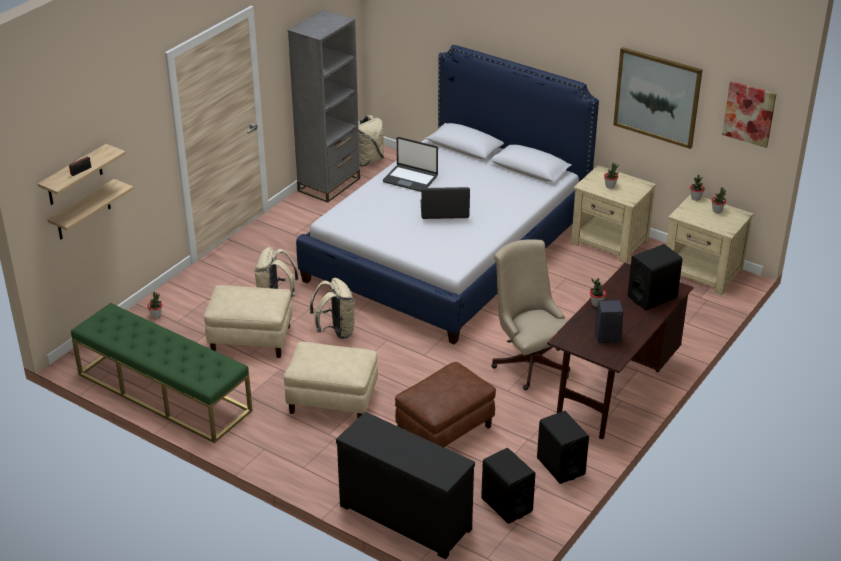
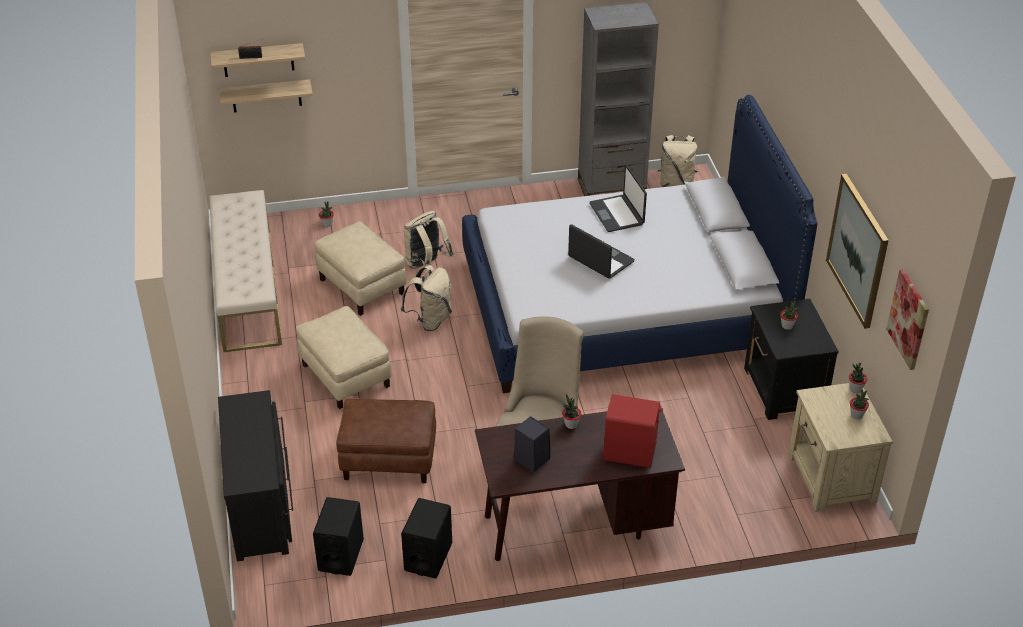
camera: 45 degrees right, 5 degrees up
green bench [71,303,253,443] -> beige bench [209,190,282,352]
beige nightstand [571,165,656,263] -> black nightstand [744,299,839,420]
black speaker [628,244,683,311] -> red speaker [603,394,663,468]

